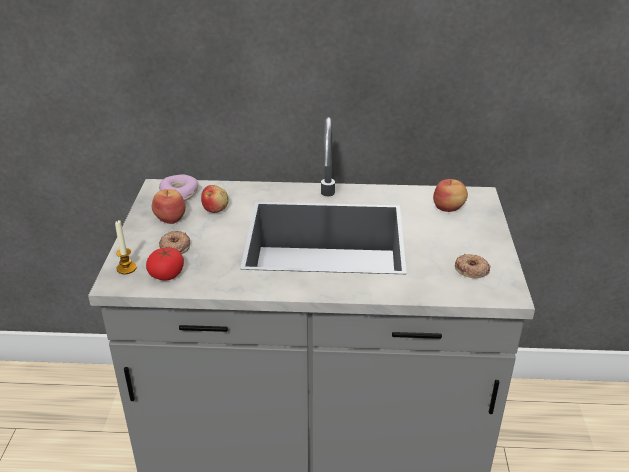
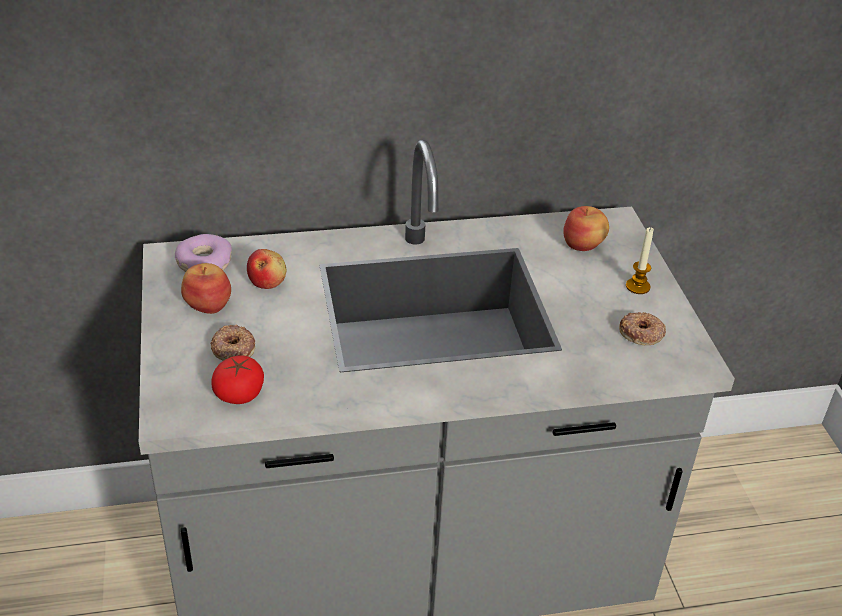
camera: 15 degrees left, 5 degrees up
candle [115,220,137,274] -> candle moved to [626,227,654,294]

